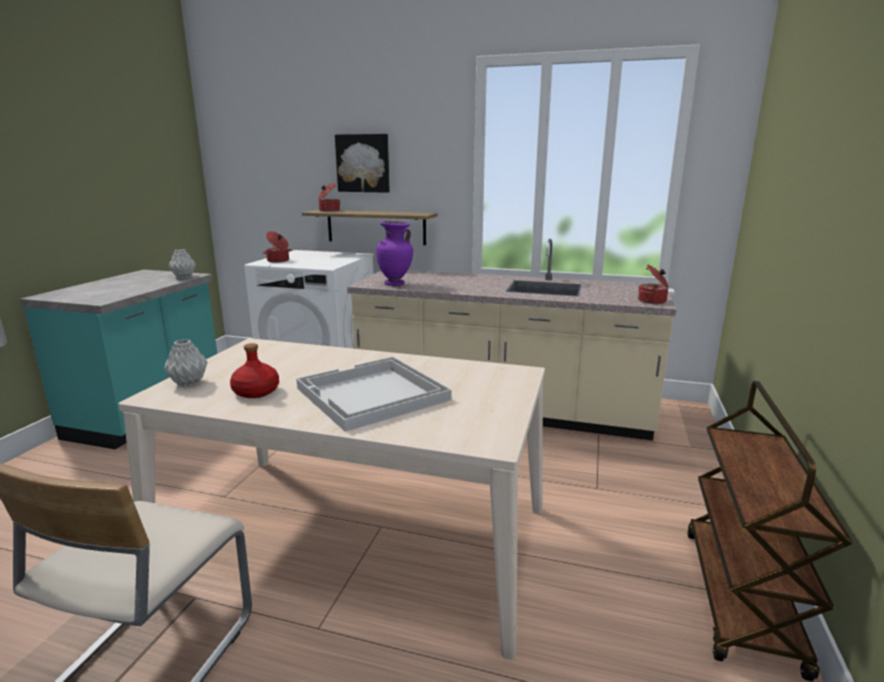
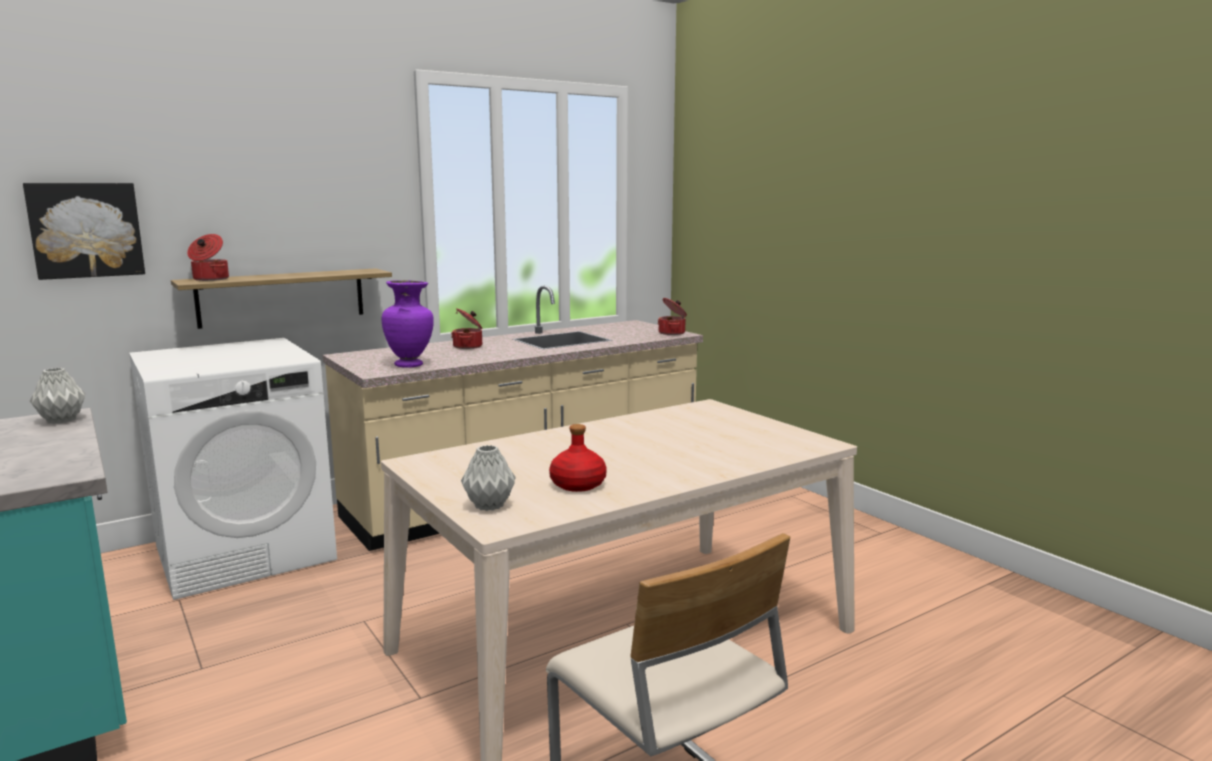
camera: 50 degrees left, 5 degrees down
cooking pot [262,231,292,263] -> cooking pot moved to [451,308,482,349]
white tray [296,357,452,432] -> none
picture [335,134,390,193] -> picture moved to [23,183,145,280]
brown cart [687,381,853,681] -> none

